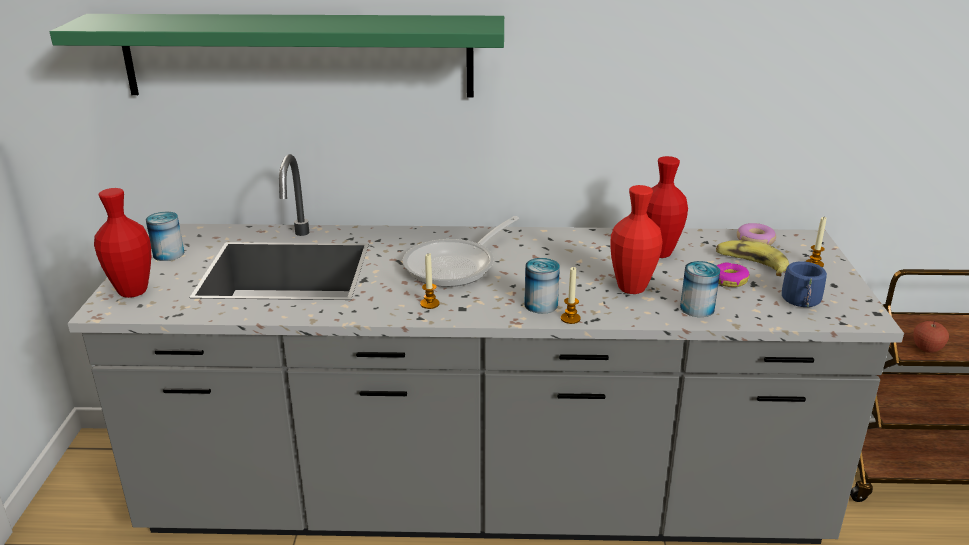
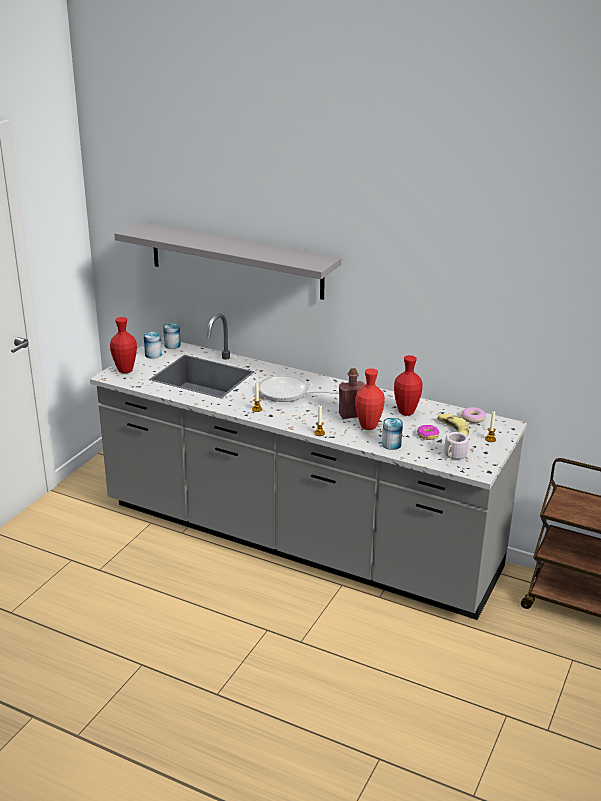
camera: 25 degrees right, 0 degrees up
green shelf [50,14,504,98] -> grey shelf [114,222,341,300]
frying pan [403,216,519,287] -> frying pan turned 45 degrees clockwise [259,375,339,402]
can [524,258,560,314] -> can moved to [163,323,181,349]
blue mug [782,261,827,307] -> grey mug [444,432,473,460]
apple [913,320,949,353] -> none
none -> red bottle [339,368,365,419]

